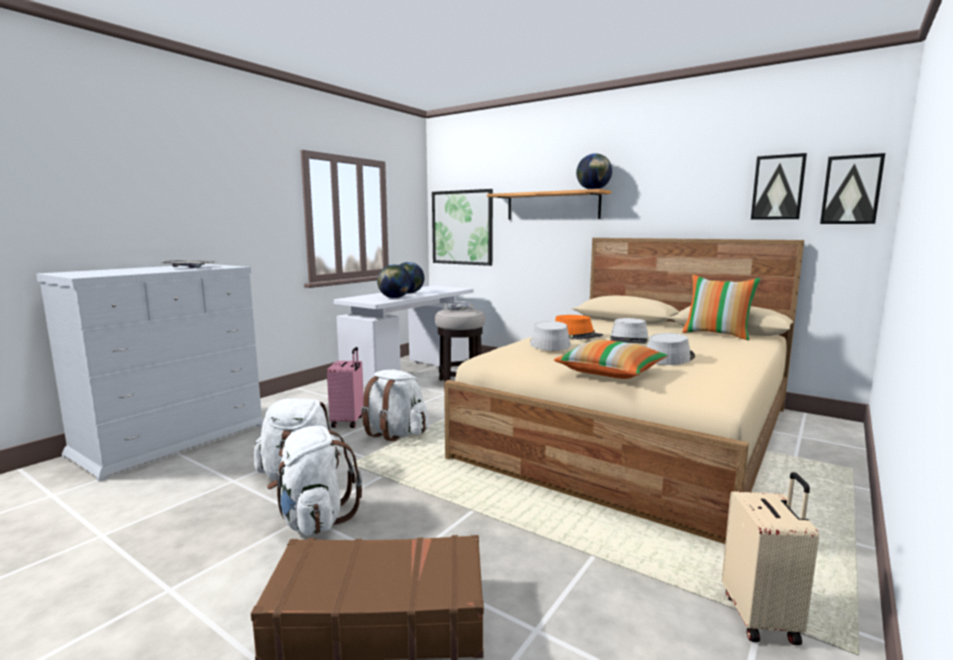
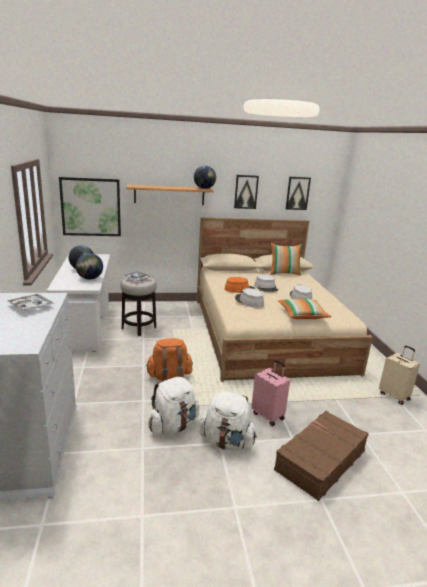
camera: 45 degrees left, 10 degrees up
pink suitcase [327,347,364,428] -> pink suitcase moved to [251,360,290,426]
white backpack [361,370,429,441] -> orange backpack [146,338,193,382]
picture [820,153,885,224] -> picture moved to [234,175,259,209]

